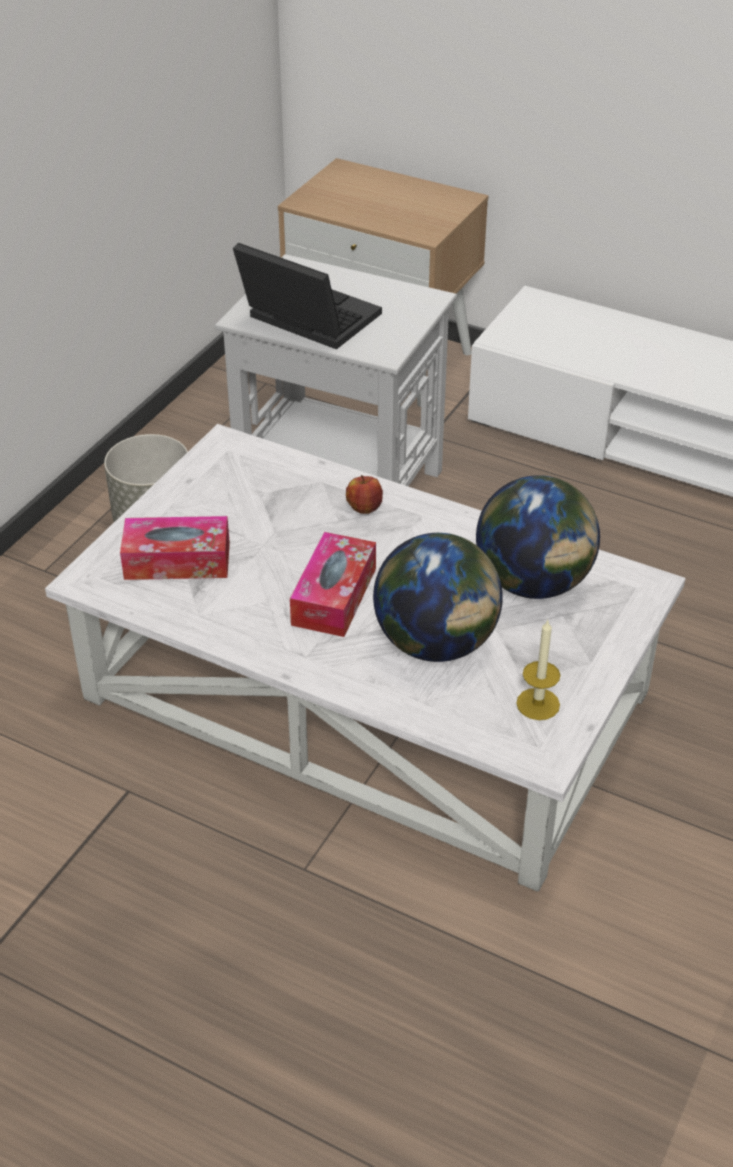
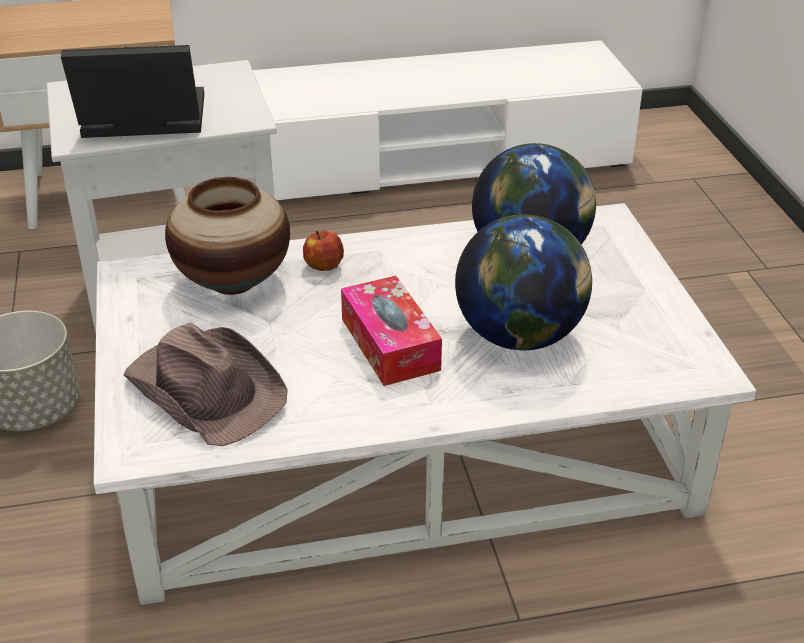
camera: 40 degrees left, 5 degrees down
tissue box [120,516,230,580] -> brown hat [123,322,288,446]
candle [516,619,560,720] -> none
none -> vase [165,177,290,295]

